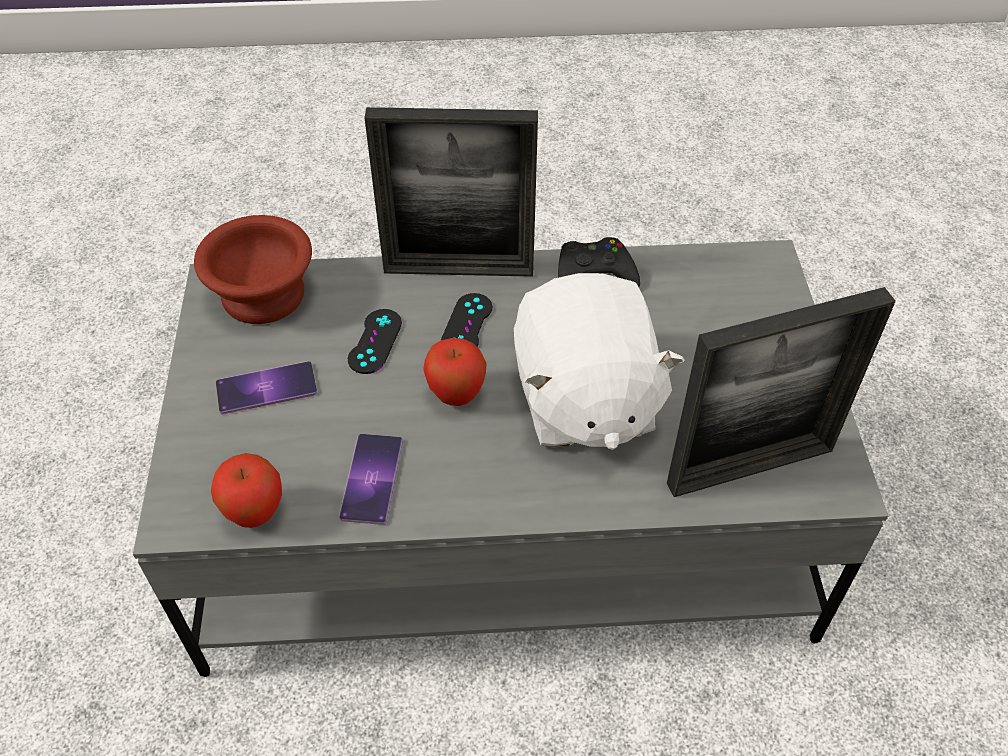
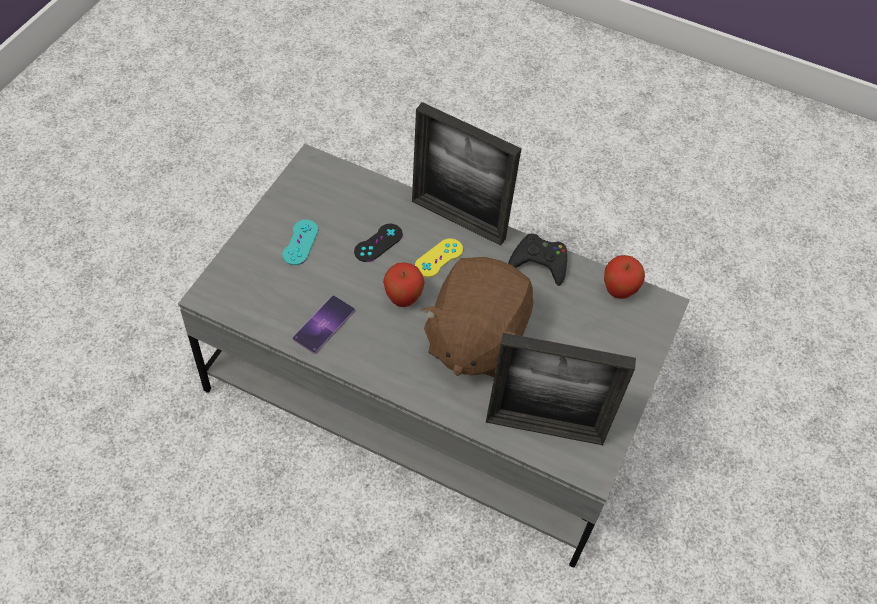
camera: 25 degrees right, 5 degrees up
brown bowl [194,215,312,324] -> none
apple [211,453,282,528] -> apple moved to [604,255,645,299]
phone [216,361,317,414] -> turquoise game controller [282,220,318,265]
black game controller [441,293,492,347] -> yellow game controller [415,238,463,277]
white plush toy [514,273,685,450] -> brown plush toy [421,257,533,377]

